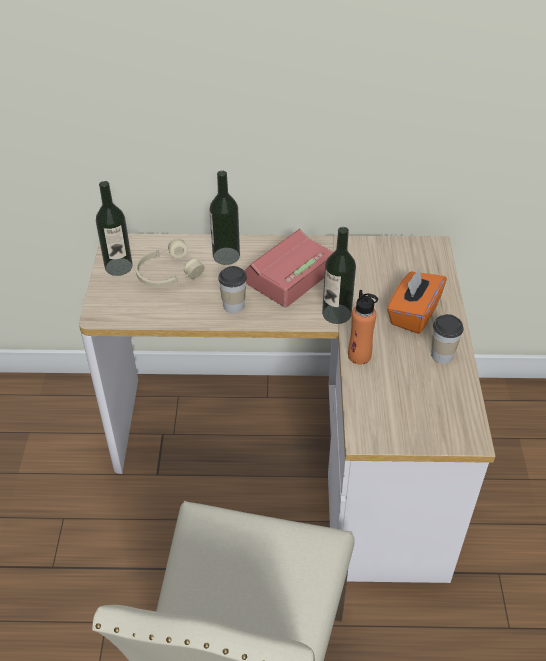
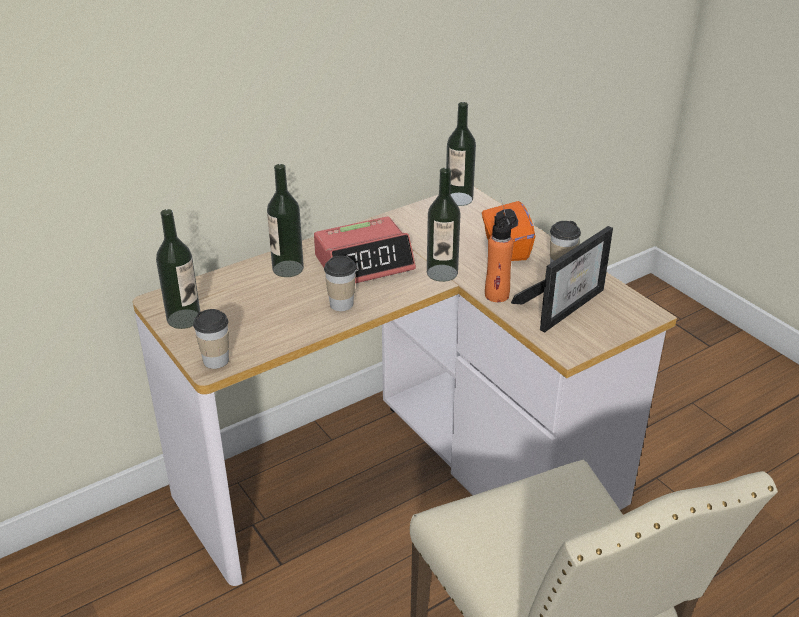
camera: 35 degrees left, 10 degrees down
beige headphones [136,239,205,287] -> none
alarm clock [245,229,333,308] -> alarm clock turned 120 degrees counterclockwise [314,216,416,283]
none -> cup [193,309,229,369]
none -> bottle [446,102,476,206]
none -> picture frame [511,226,613,333]

